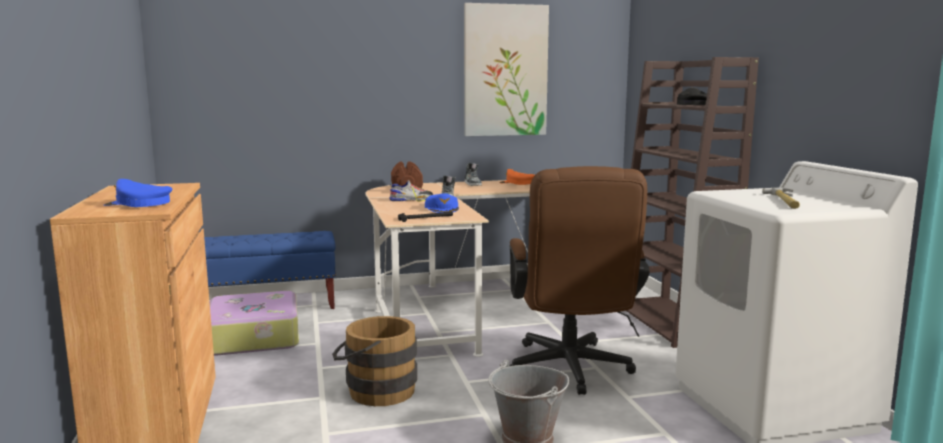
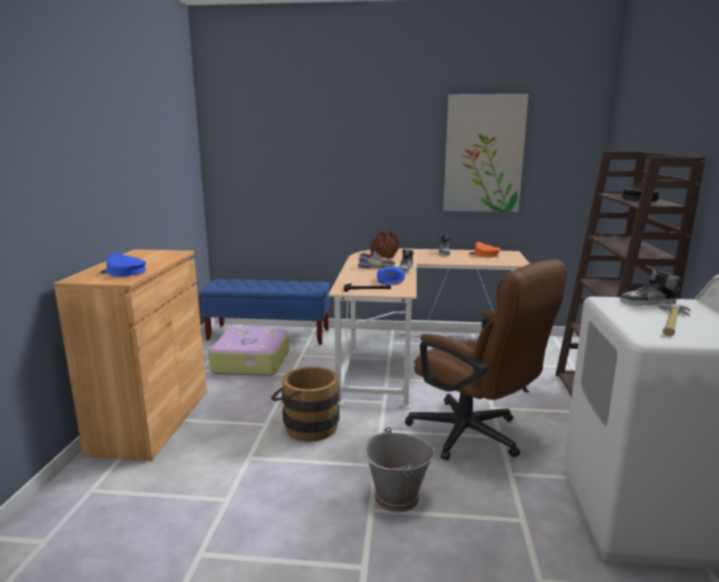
camera: 20 degrees right, 5 degrees up
brown office chair [509,166,650,395] -> brown office chair turned 60 degrees counterclockwise [405,259,566,461]
none -> shoe [619,270,681,305]

